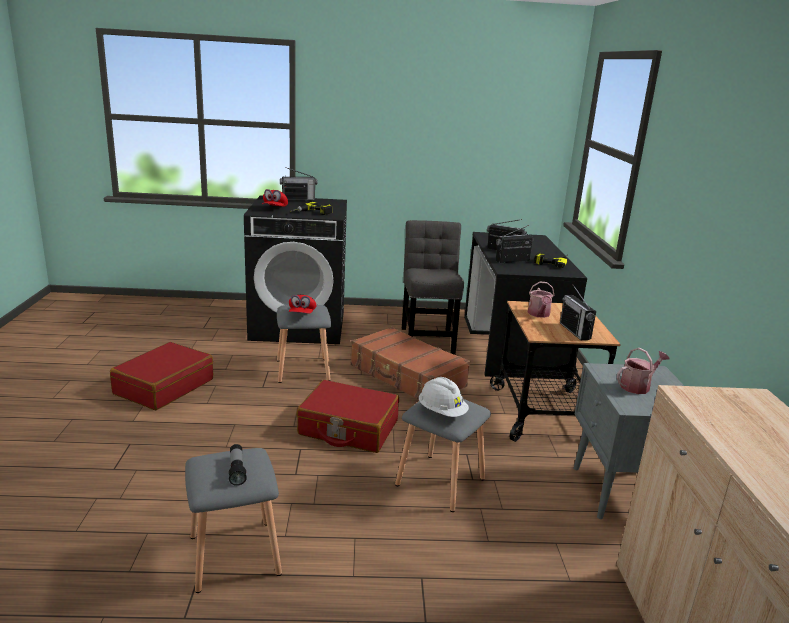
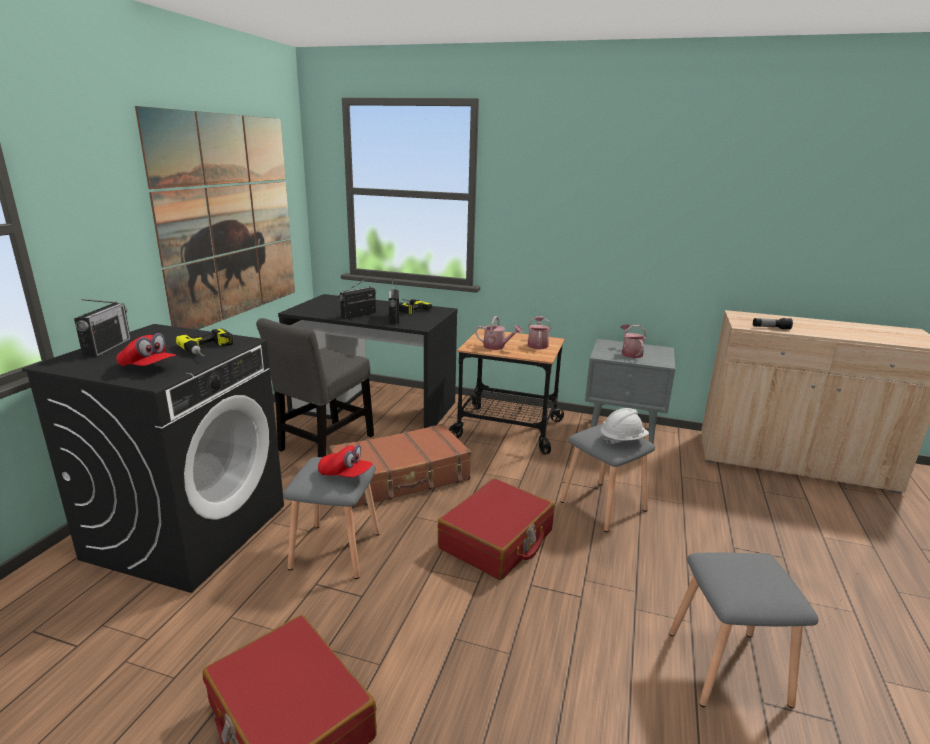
camera: 70 degrees left, 0 degrees up
flashlight [229,444,247,486] -> flashlight moved to [753,318,793,330]
grey chair [402,220,464,355] -> grey chair turned 75 degrees counterclockwise [256,318,374,457]
radio [560,284,596,340] -> watering can [528,316,551,349]
none -> picture [135,106,295,330]

